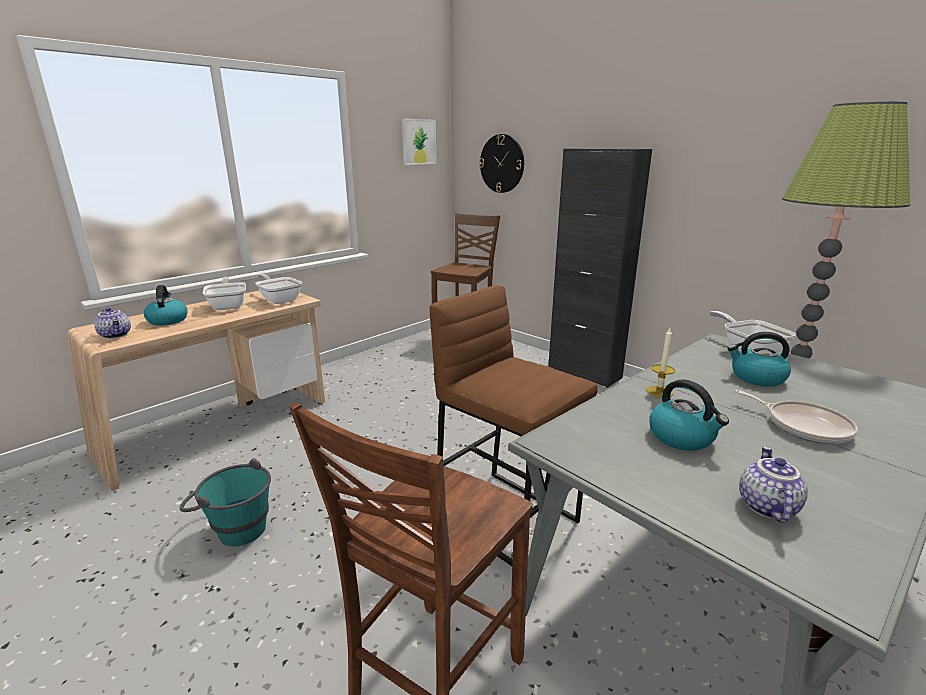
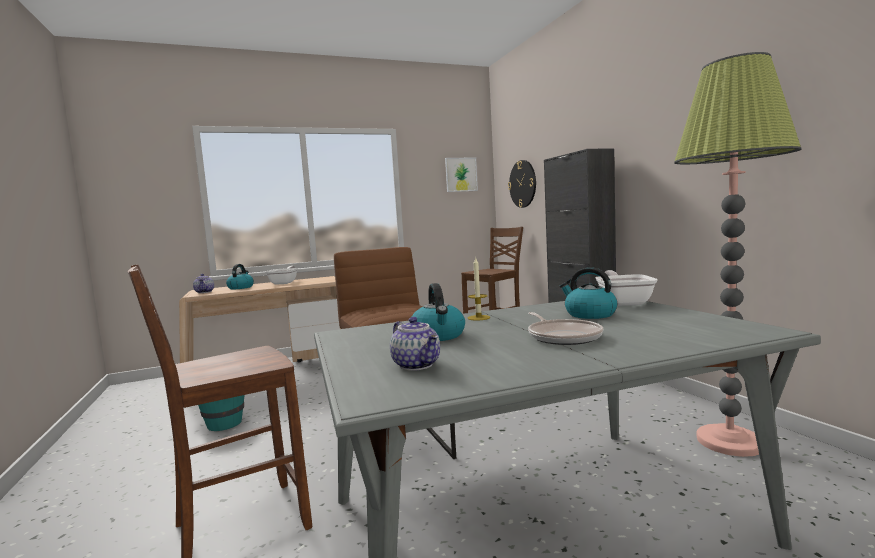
camera: 25 degrees right, 15 degrees down
frying pan [255,274,302,304] -> none
teapot [739,446,808,522] -> teapot turned 105 degrees clockwise [390,317,440,371]

